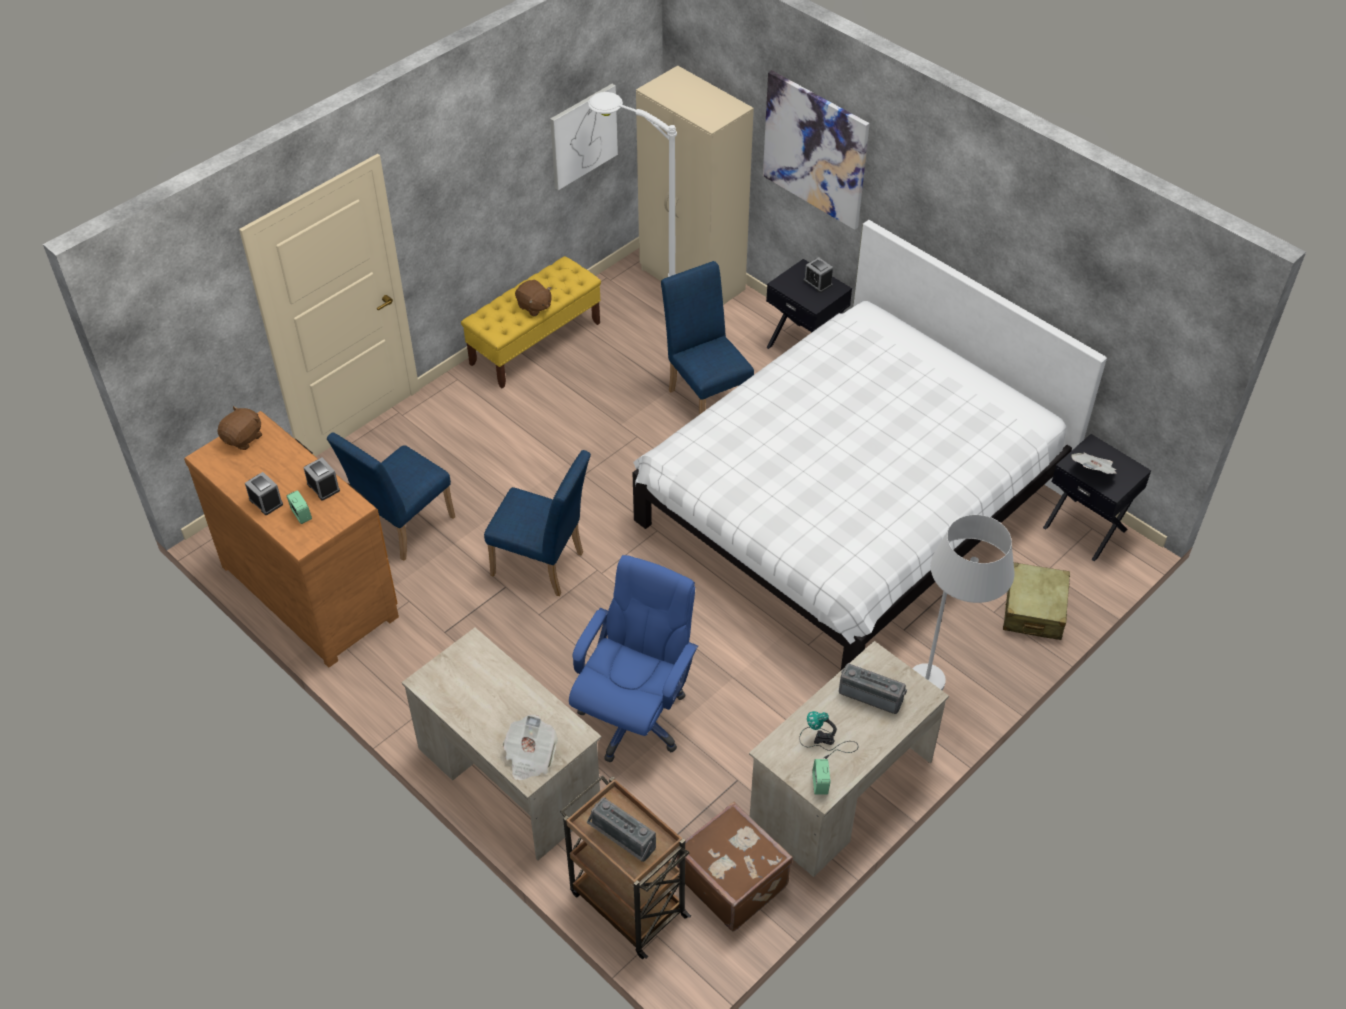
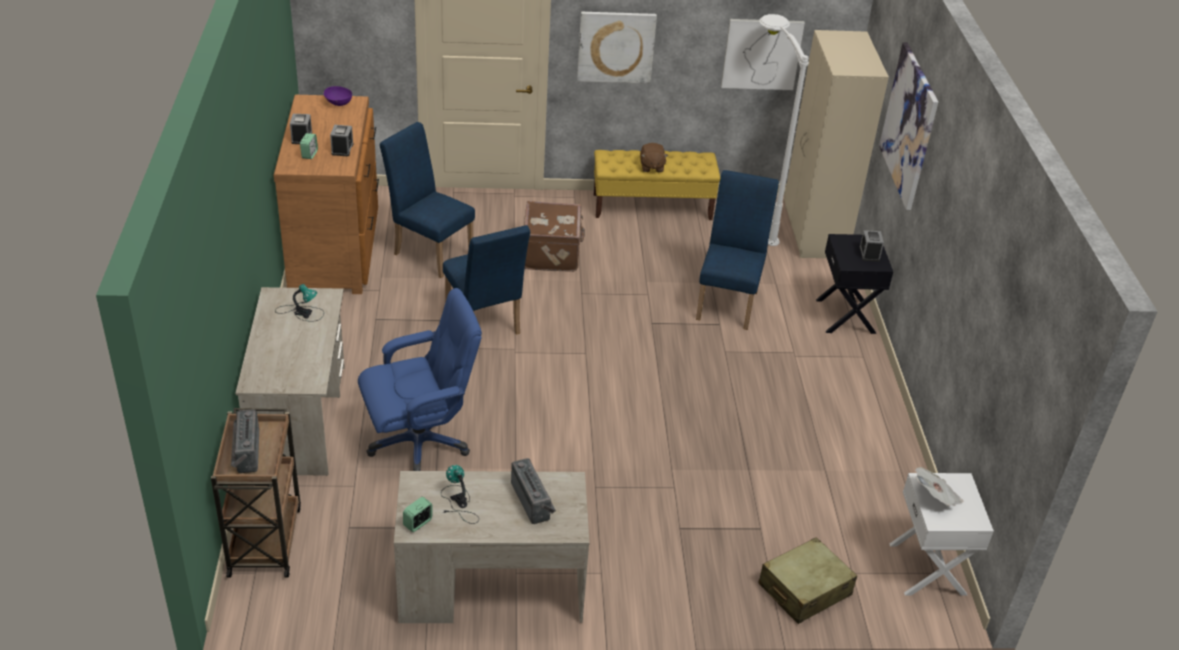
camera: 40 degrees right, 10 degrees down
brown plush toy [217,406,262,450] -> purple bowl [324,86,352,106]
blue chair [327,432,455,561] -> blue chair turned 45 degrees clockwise [380,122,475,278]
newspaper [503,714,558,780] -> none
white bed [632,220,1107,670] -> none
brown suitcase [677,802,793,931] -> brown suitcase moved to [524,201,585,272]
white floor lamp [912,515,1014,690] -> none
black nightstand [1043,434,1151,561] -> white nightstand [890,473,994,595]
none -> table lamp [275,284,324,322]
none -> picture [577,12,657,84]

